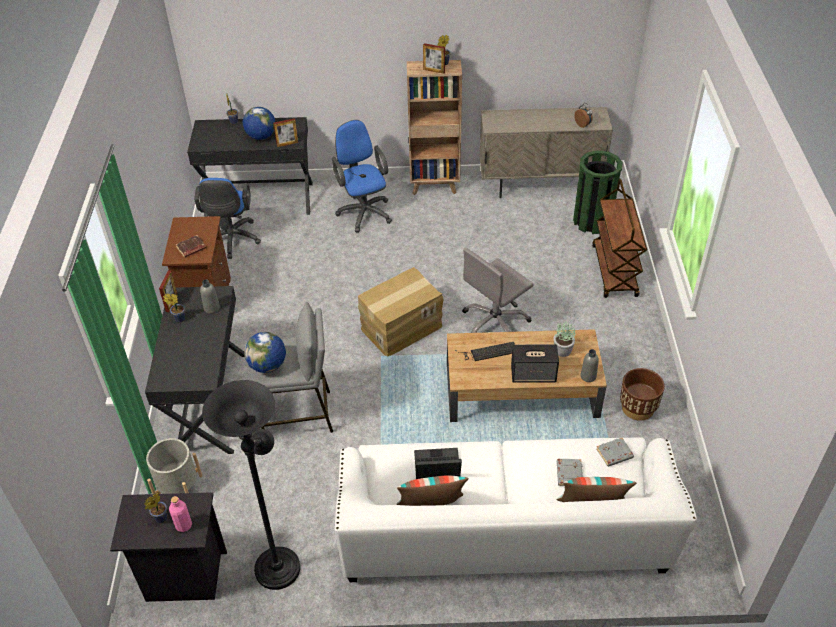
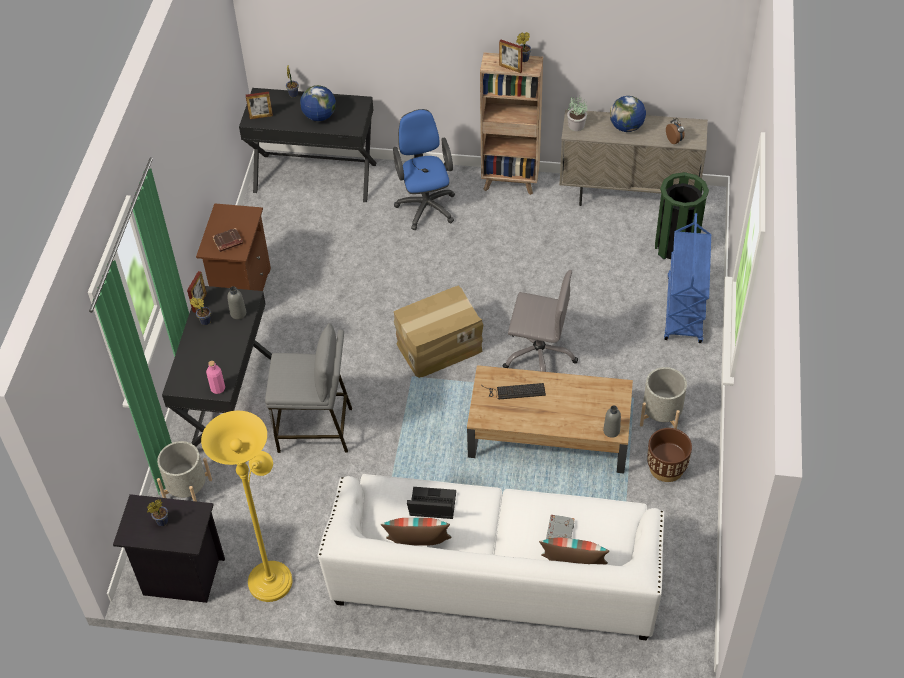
camera: 10 degrees right, 5 degrees up
pink bottle [169,496,192,532] -> pink bottle moved to [206,361,225,394]
blue office chair [194,178,261,259] -> none
black floor lamp [202,380,300,590] -> yellow floor lamp [201,411,293,602]
globe [244,332,286,373] -> globe moved to [610,96,646,132]
picture frame [273,118,298,147] -> picture frame moved to [246,92,273,119]
grey office chair [462,248,534,333] -> grey office chair turned 135 degrees counterclockwise [502,270,578,372]
speaker [511,344,559,382] -> none
potted plant [554,320,575,357] -> potted plant moved to [567,95,587,131]
brown cart [592,179,647,298] -> blue cart [664,213,711,343]
grey book [597,438,634,467] -> none
none -> grey planter [640,367,687,429]

